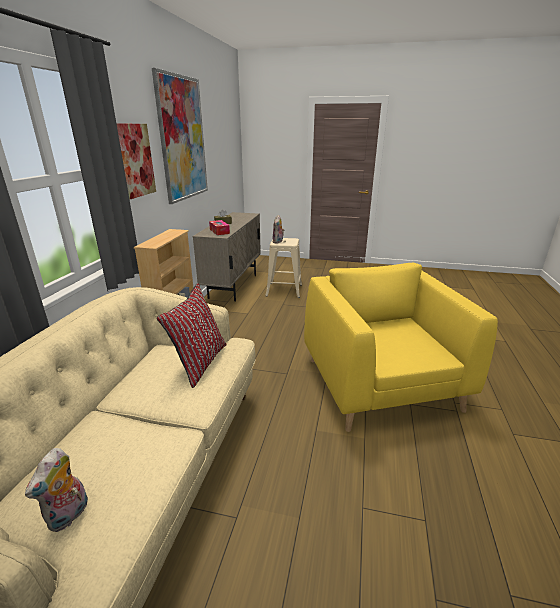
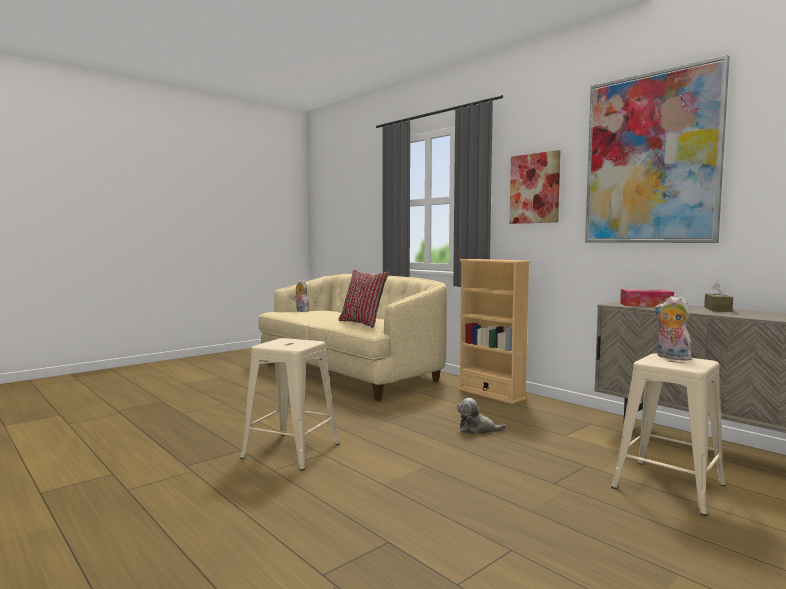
camera: 125 degrees right, 20 degrees down
yellow armchair [304,263,498,432] -> beige stool [240,338,340,471]
none -> plush toy [457,398,507,435]

